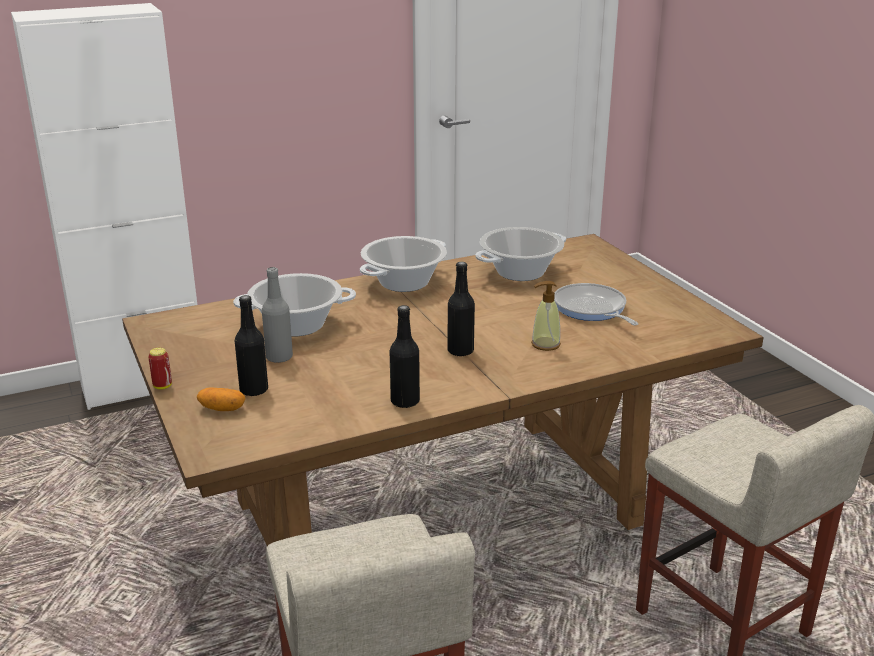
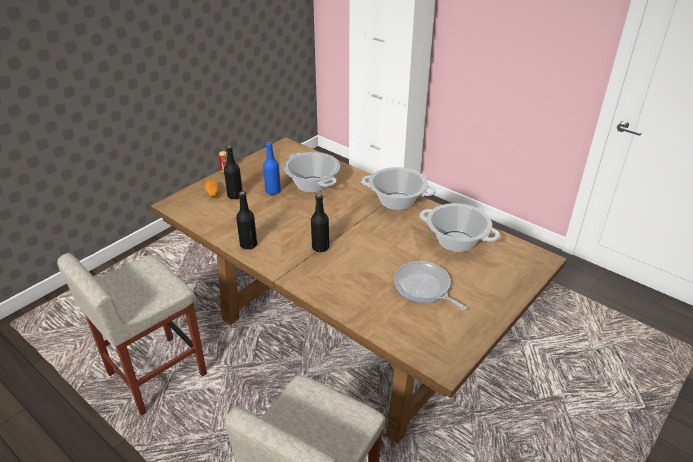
camera: 65 degrees right, 10 degrees up
grey bottle [262,267,293,363] -> blue bottle [263,141,281,195]
soap dispenser [531,281,561,351] -> none
frying pan [554,283,638,326] -> frying pan turned 75 degrees counterclockwise [394,261,466,310]

